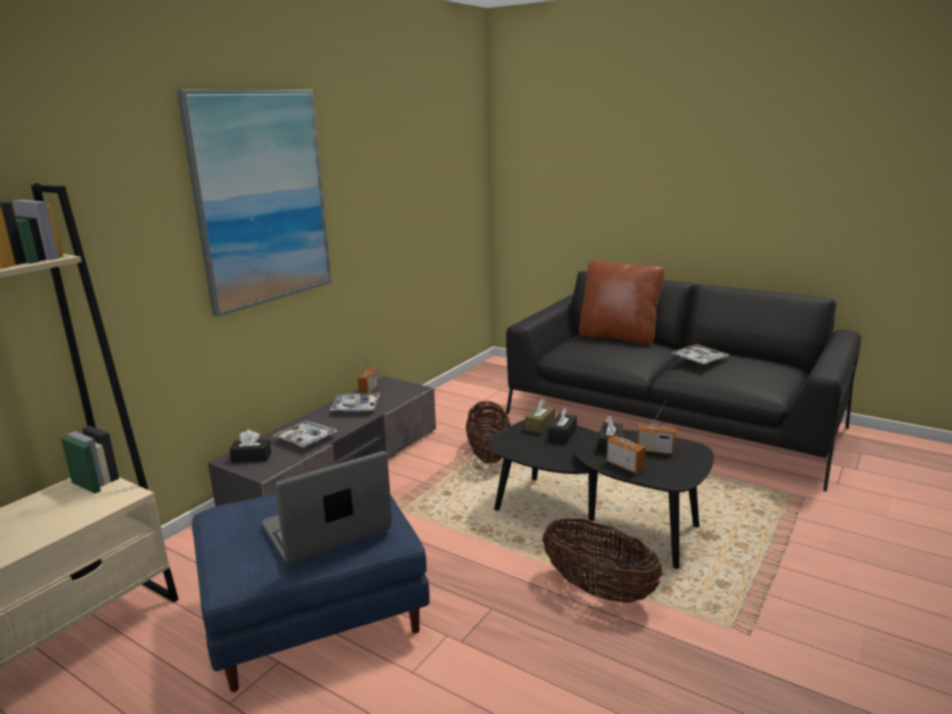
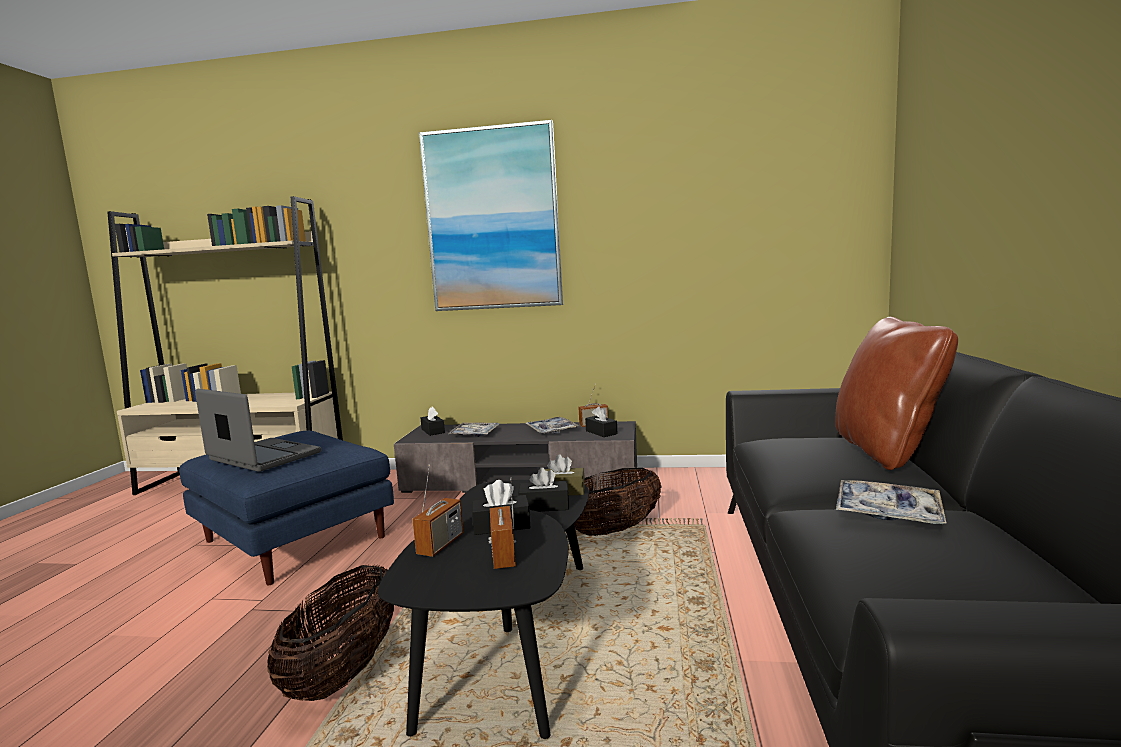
camera: 65 degrees right, 10 degrees down
none -> black tissue box [585,407,618,437]

